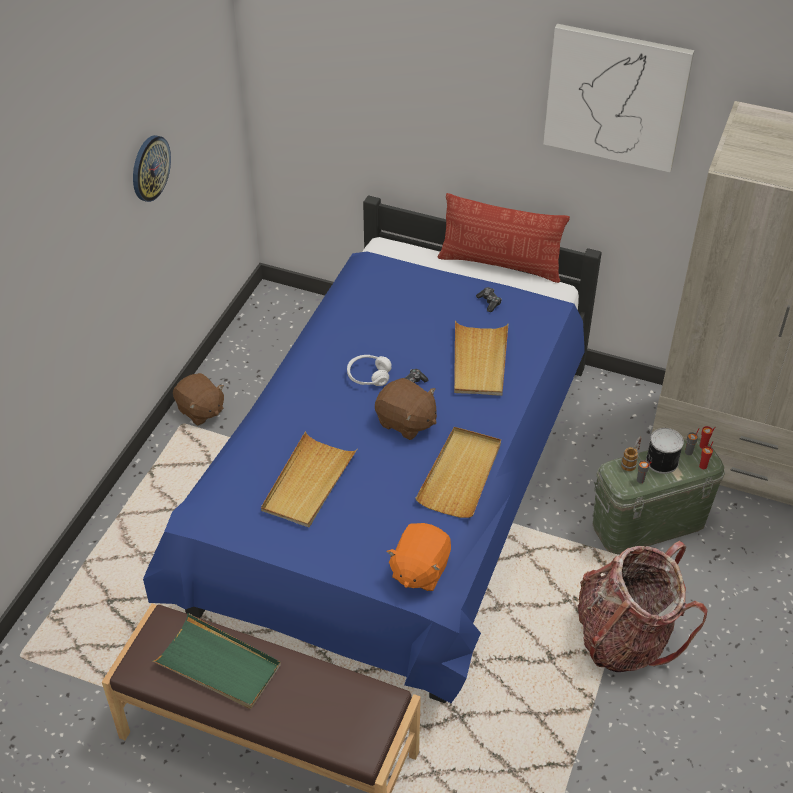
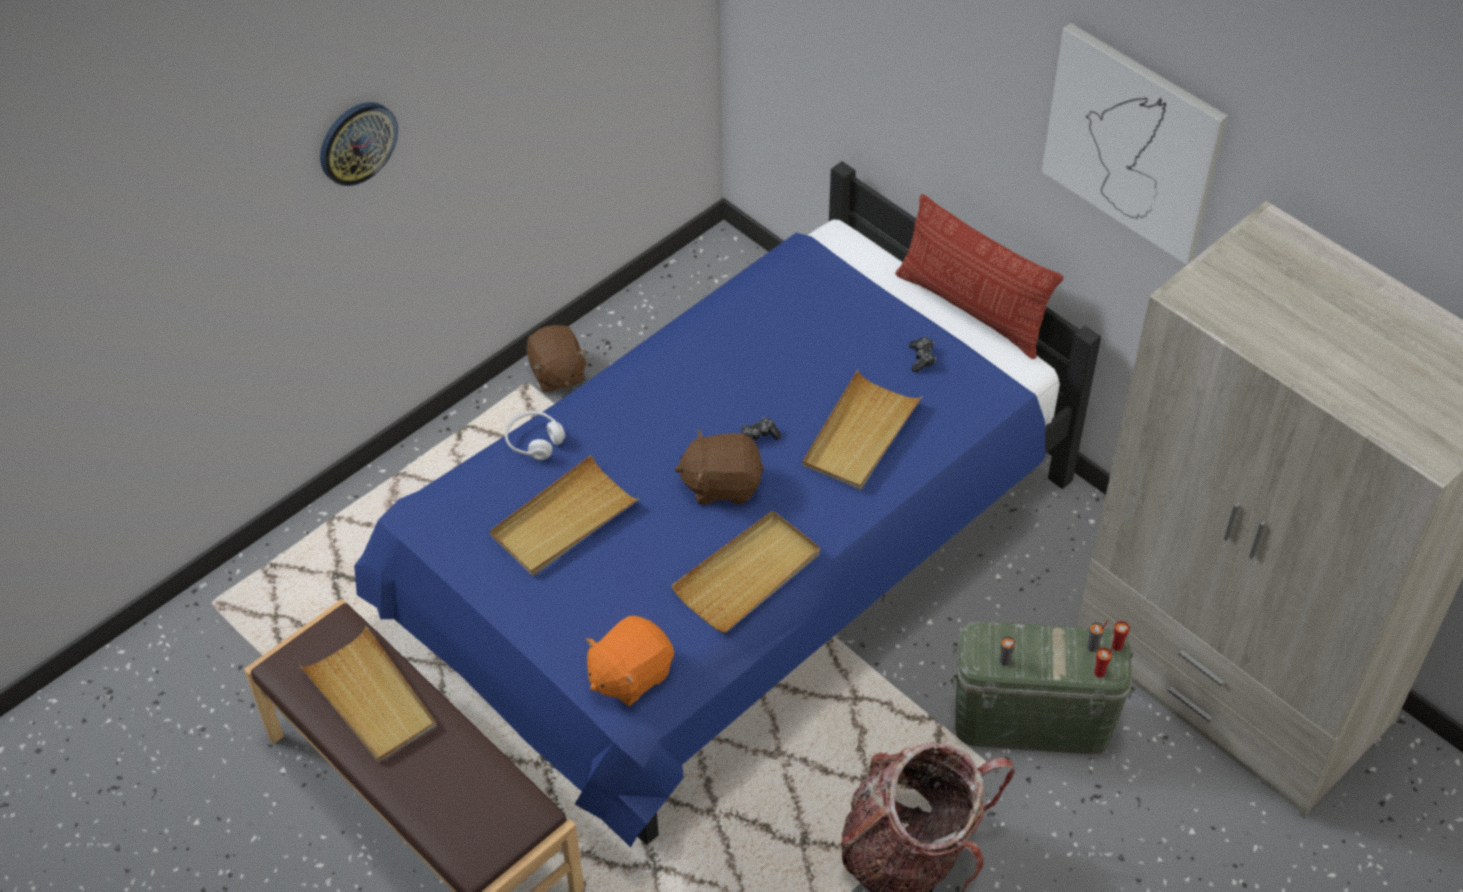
camera: 25 degrees right, 5 degrees up
wall clock [133,135,171,202] -> wall clock moved to [320,102,398,186]
green tray [152,613,281,709] -> beige tray [300,626,436,762]
white headphones [347,355,391,386] -> white headphones moved to [504,411,565,460]
brown plush toy [375,378,437,440] -> brown plush toy turned 120 degrees clockwise [675,428,764,504]
mug [621,437,642,471] -> none
can [646,428,684,474] -> none

